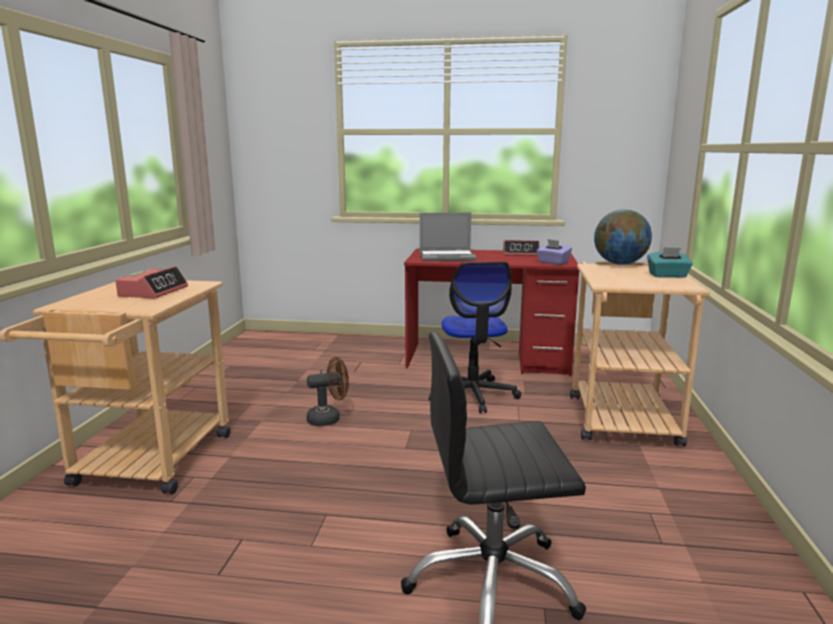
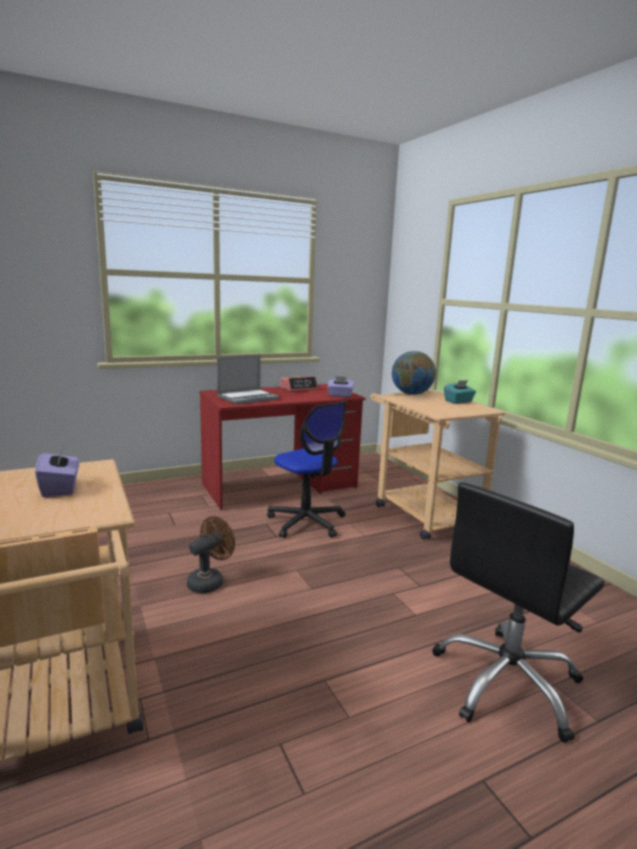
camera: 35 degrees left, 0 degrees up
alarm clock [115,266,188,299] -> purple tissue box [35,445,79,497]

